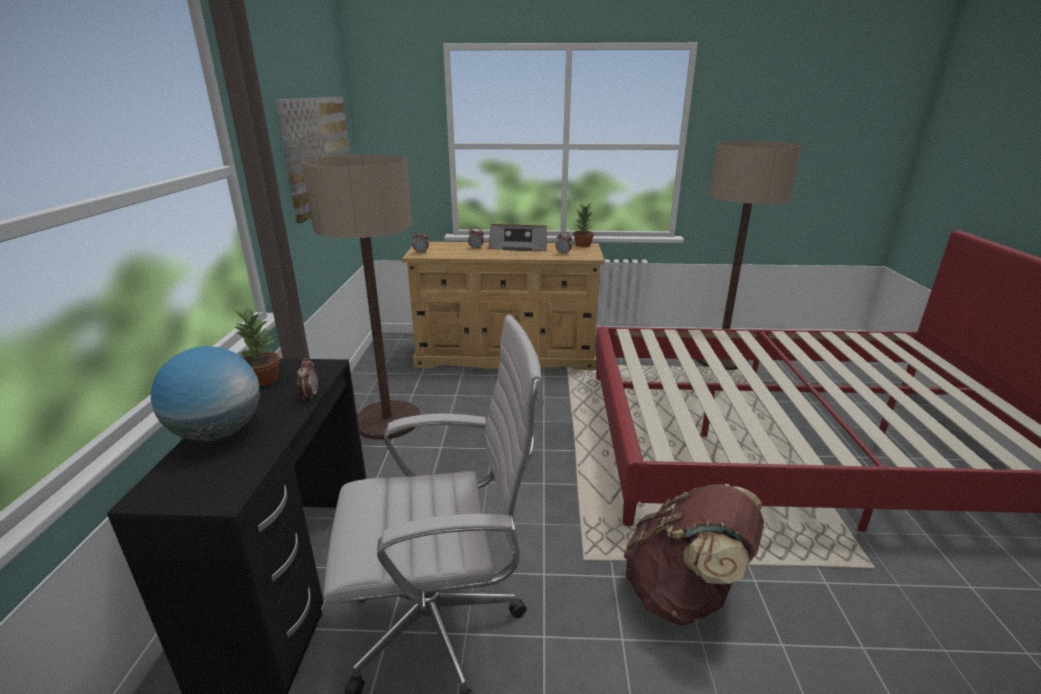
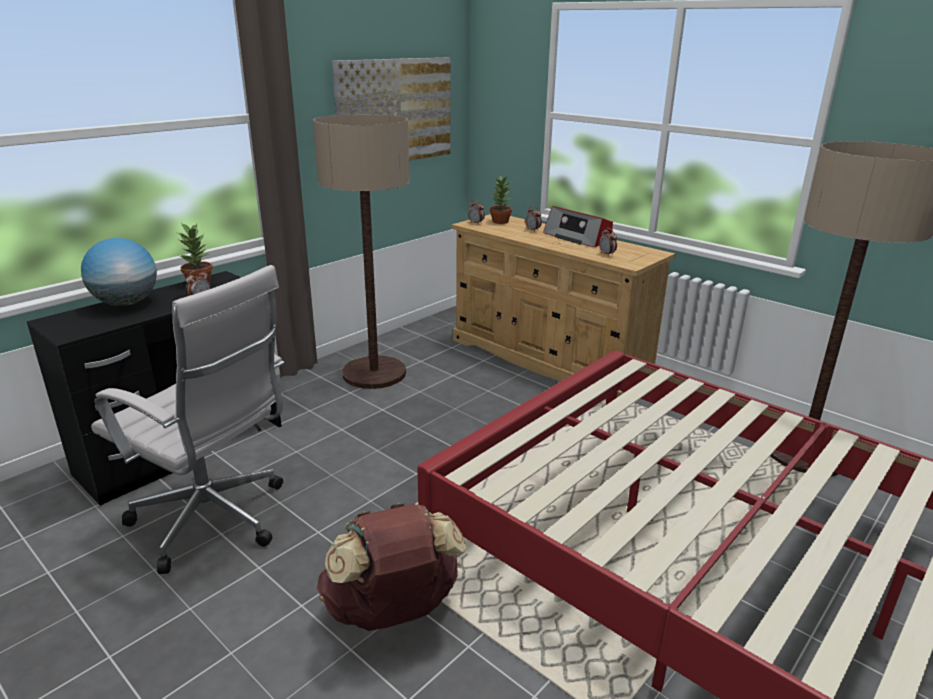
camera: 40 degrees right, 0 degrees up
potted plant [573,204,594,247] -> potted plant moved to [490,176,512,224]

